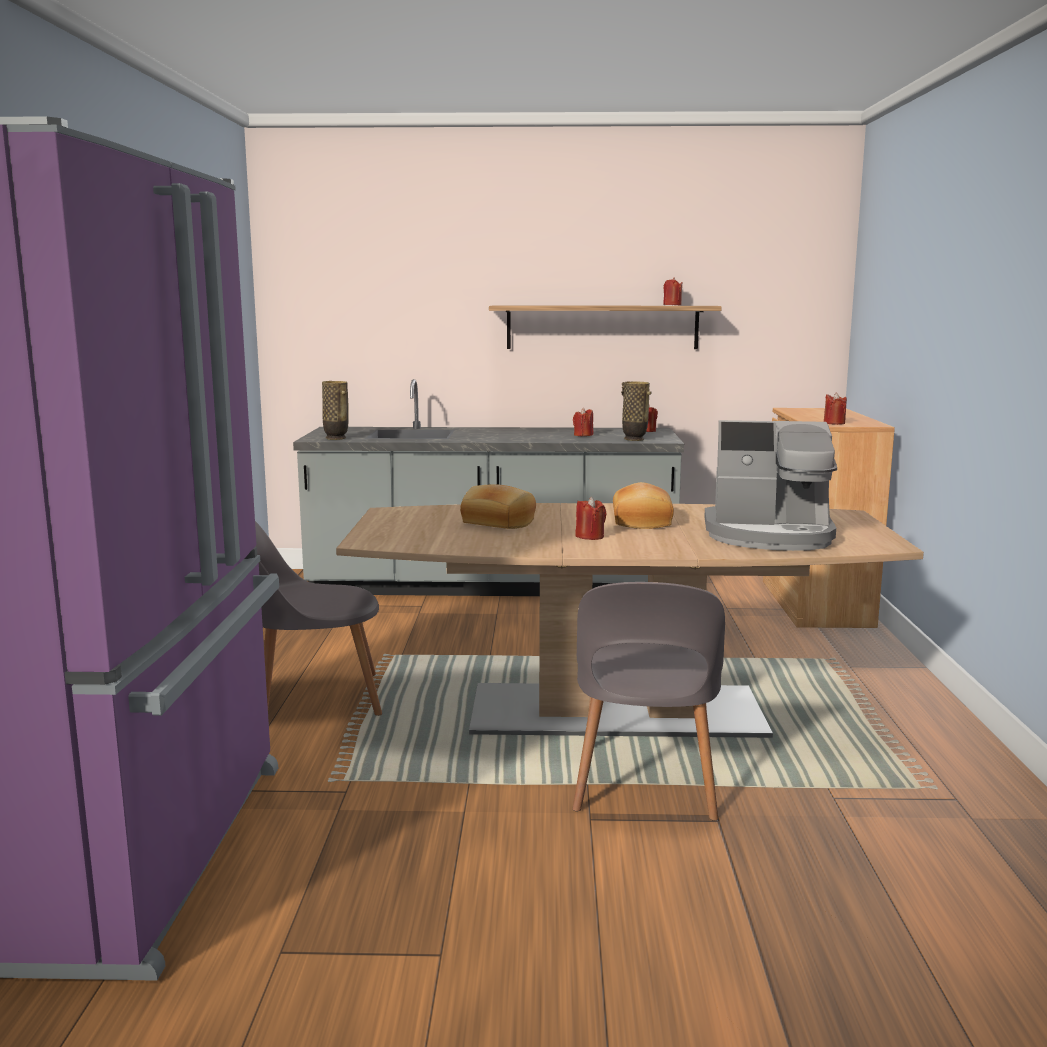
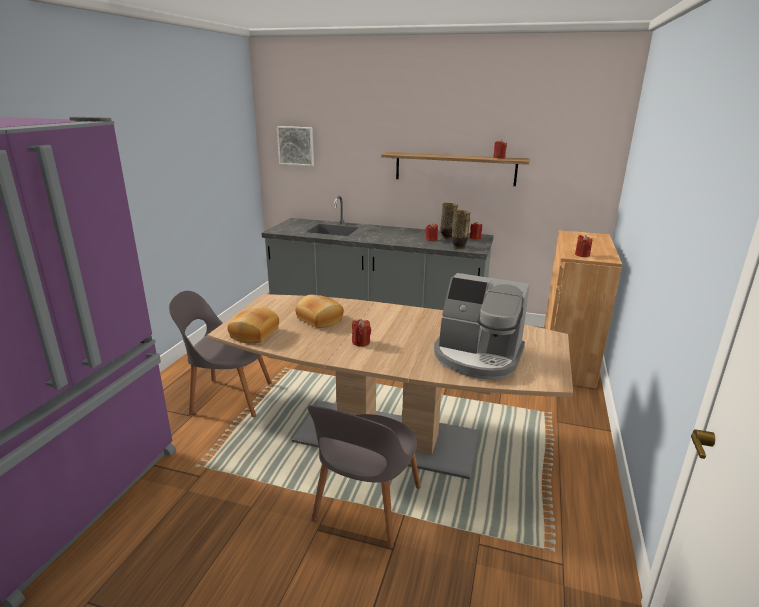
camera: 15 degrees right, 10 degrees up
vase [322,381,349,440] -> vase moved to [441,203,458,239]
bread [613,482,674,529] -> bread moved to [227,306,279,343]
none -> picture [277,126,314,166]

